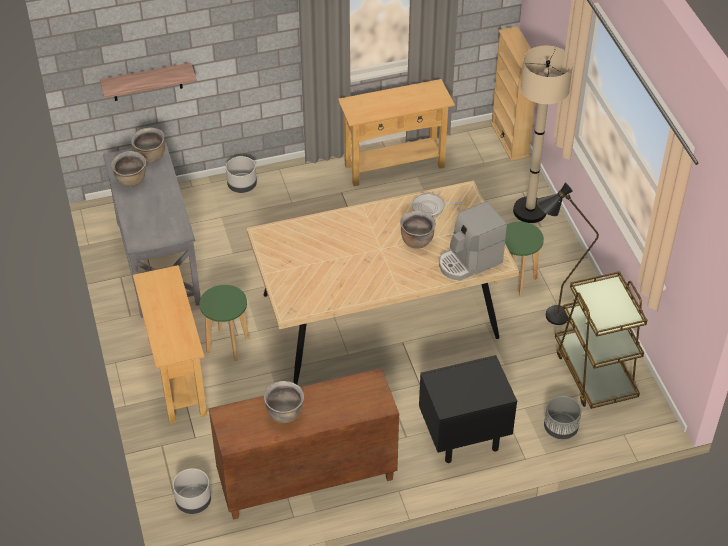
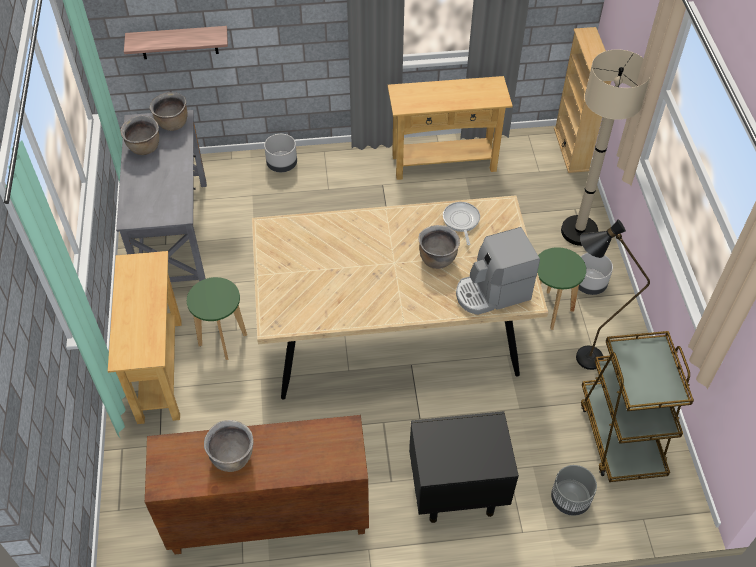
camera: 10 degrees right, 5 degrees up
grey planter [173,468,211,514] -> grey planter moved to [578,253,613,295]
frying pan [412,193,463,218] -> frying pan turned 75 degrees clockwise [443,202,480,245]

